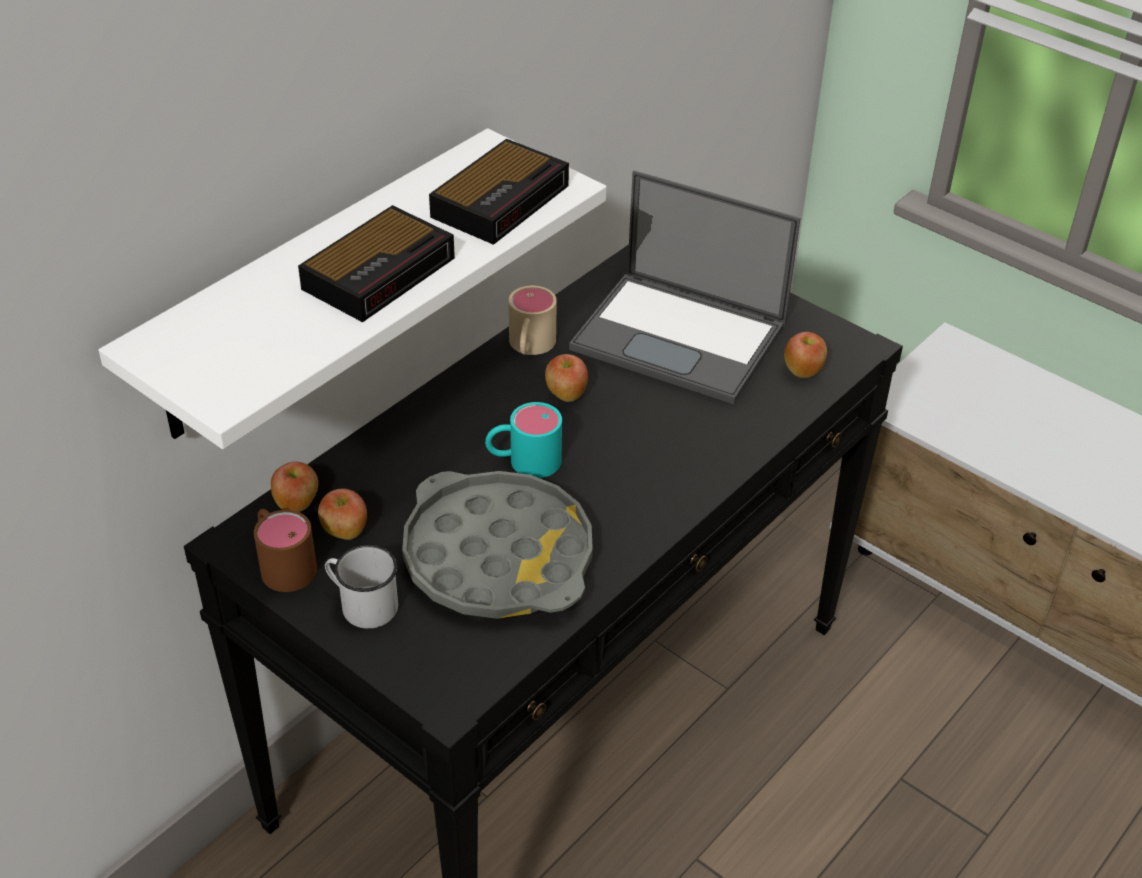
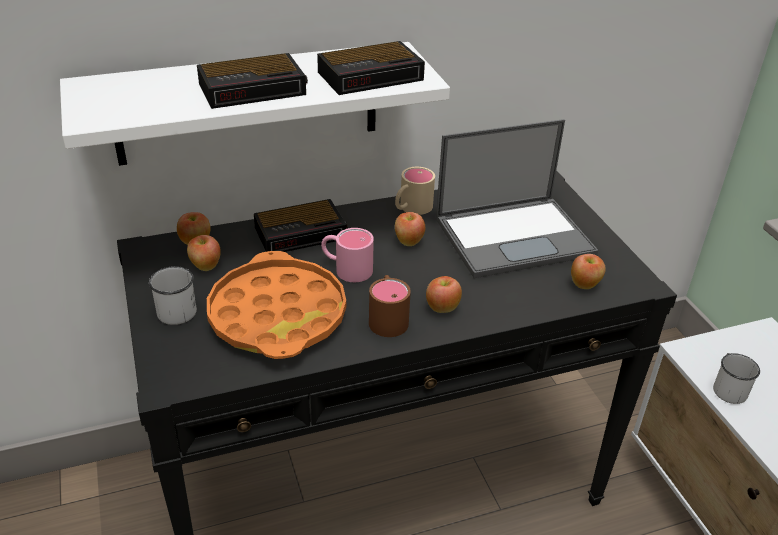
camera: 30 degrees right, 5 degrees down
brown mug [254,509,317,592] -> brown mug moved to [369,275,411,337]
grey tray [402,471,593,619] -> orange tray [207,251,346,359]
turquoise mug [485,402,562,478] -> pink mug [321,228,374,282]
laptop [569,170,801,404] -> laptop turned 75 degrees counterclockwise [436,119,599,278]
none -> alarm clock [254,199,348,252]
none -> apple [426,276,462,313]
none -> white mug [713,353,760,404]

